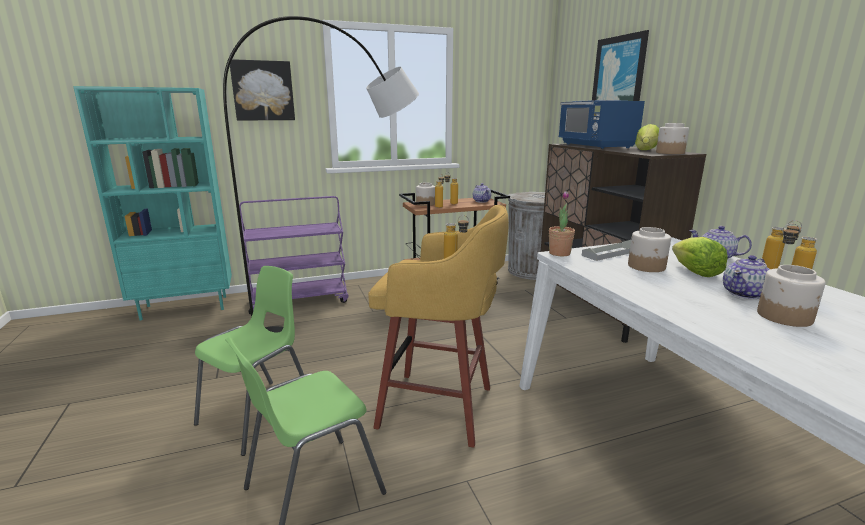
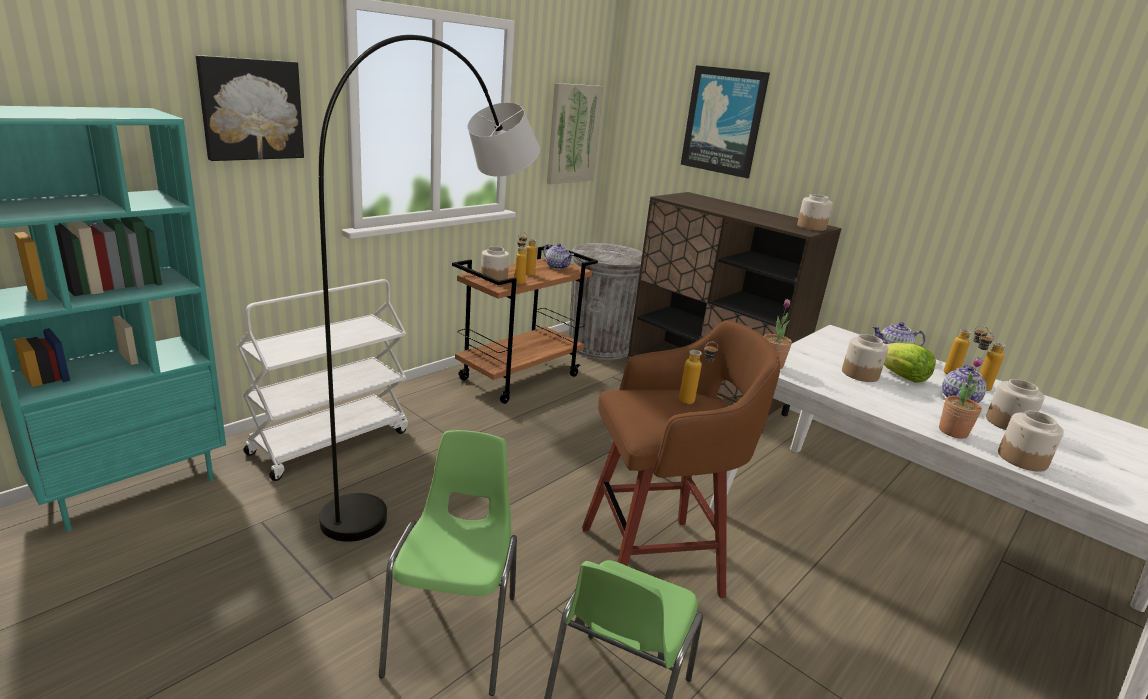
camera: 30 degrees left, 5 degrees up
purple cart [239,196,348,315] -> white cart [237,279,408,481]
yellow stool [368,205,509,448] -> brown stool [582,320,780,598]
blue microwave [558,100,645,149] -> none
grey tray [582,240,631,261] -> none
lettuce [635,124,659,150] -> none
none -> picture [547,83,603,184]
none -> potted plant [939,356,983,439]
none -> jar [998,410,1064,472]

